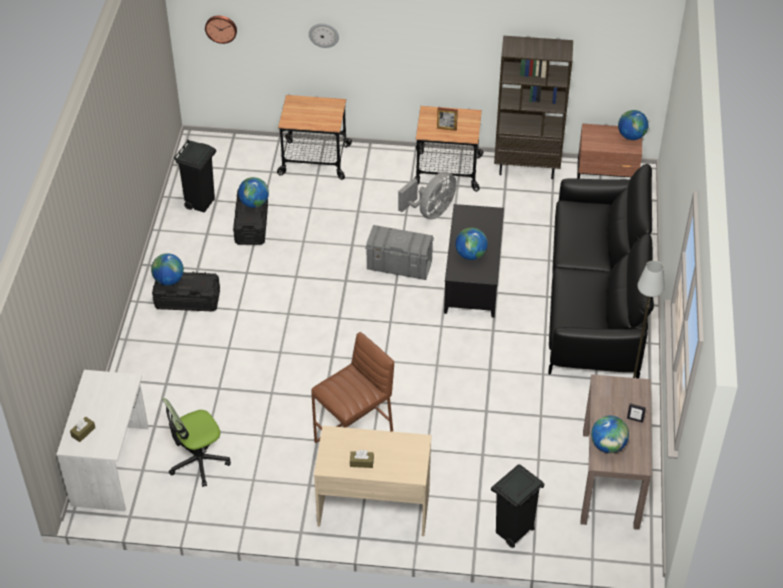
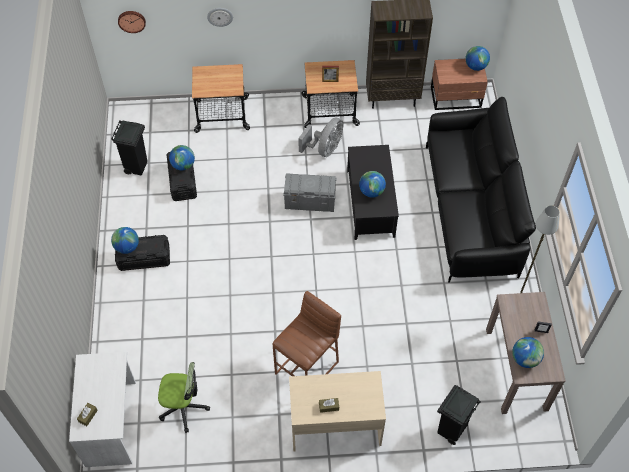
camera: 10 degrees left, 10 degrees up
office chair [162,398,231,487] -> office chair turned 135 degrees counterclockwise [158,362,210,433]

